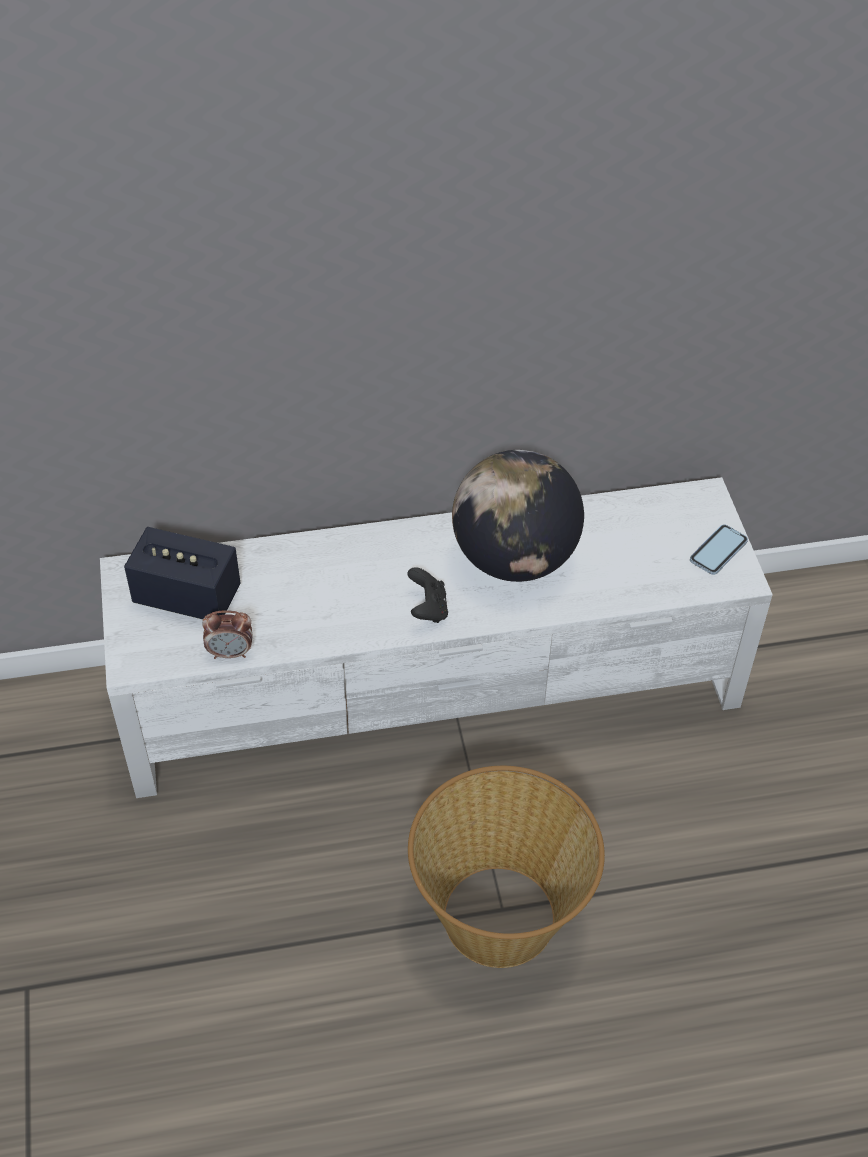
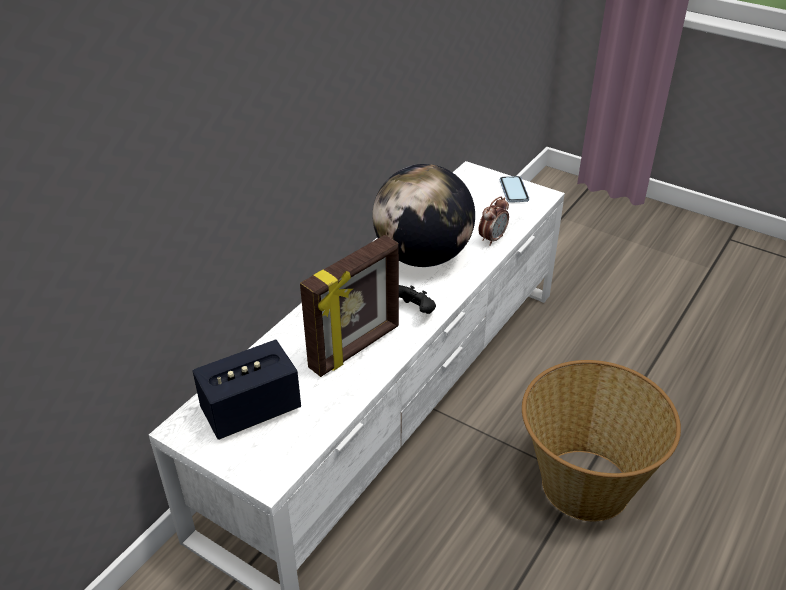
camera: 45 degrees left, 10 degrees down
alarm clock [202,610,252,659] -> alarm clock moved to [479,196,509,246]
none -> picture frame [300,235,399,377]

